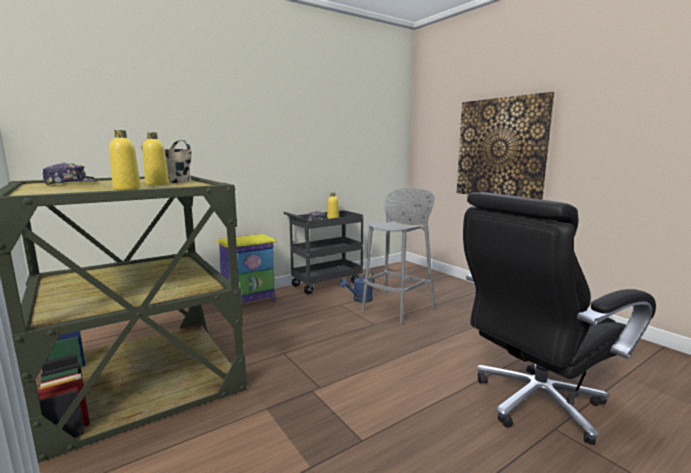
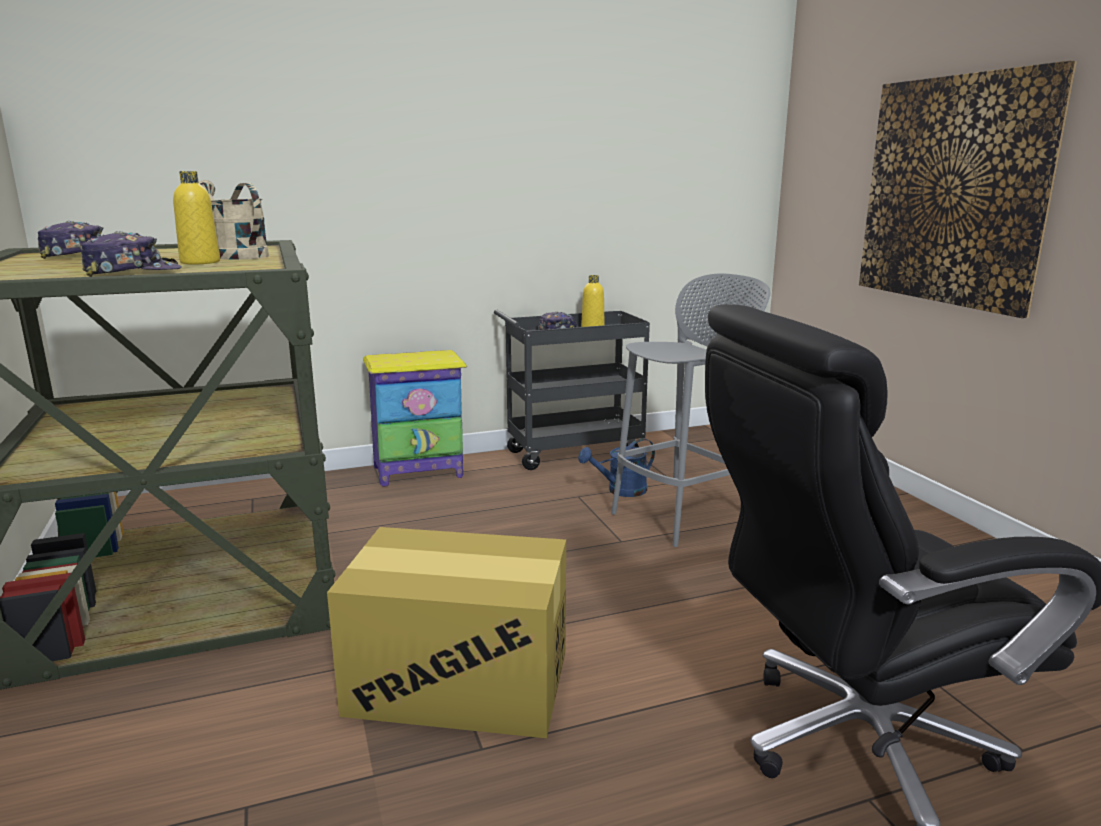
camera: 15 degrees right, 5 degrees up
yellow bottle [109,130,141,190] -> cap [81,231,182,277]
none -> cardboard box [327,527,566,738]

